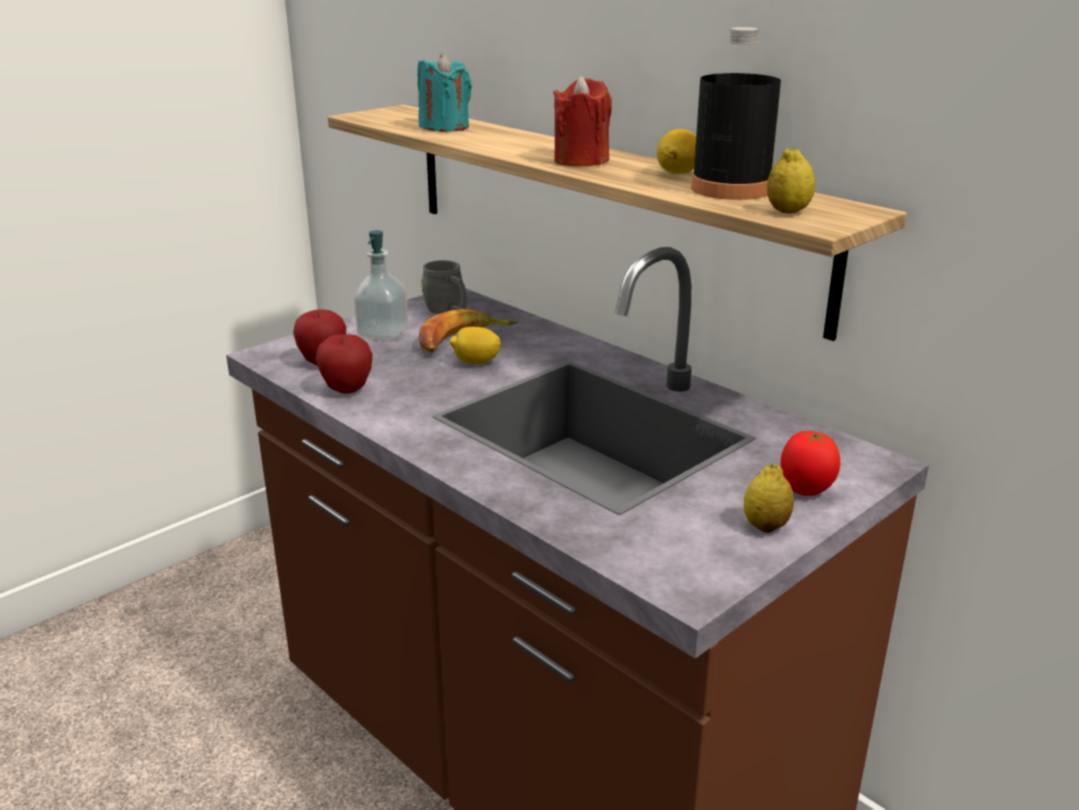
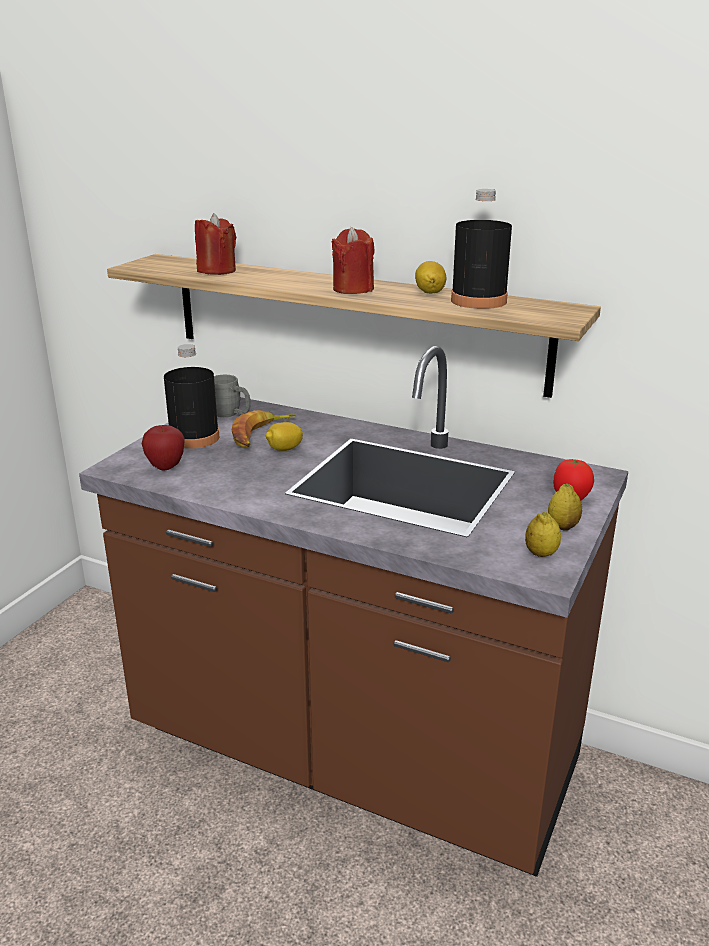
camera: 20 degrees left, 0 degrees up
apple [315,334,373,394] -> none
soap dispenser [354,230,409,340] -> black bottle [164,344,220,449]
turquoise candle [417,53,472,132] -> red candle [195,213,236,275]
lemon [767,147,815,213] -> lemon moved to [525,512,561,557]

